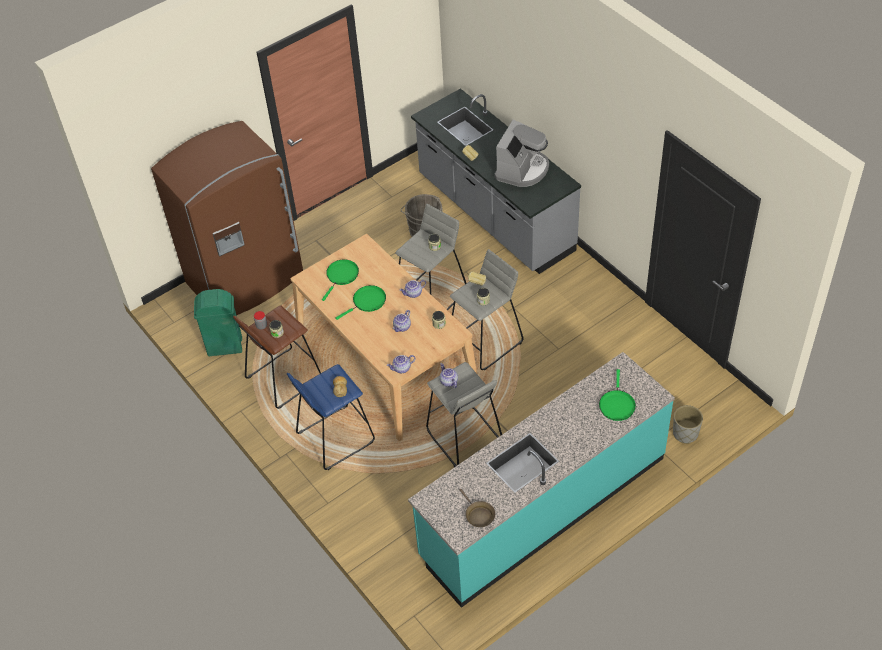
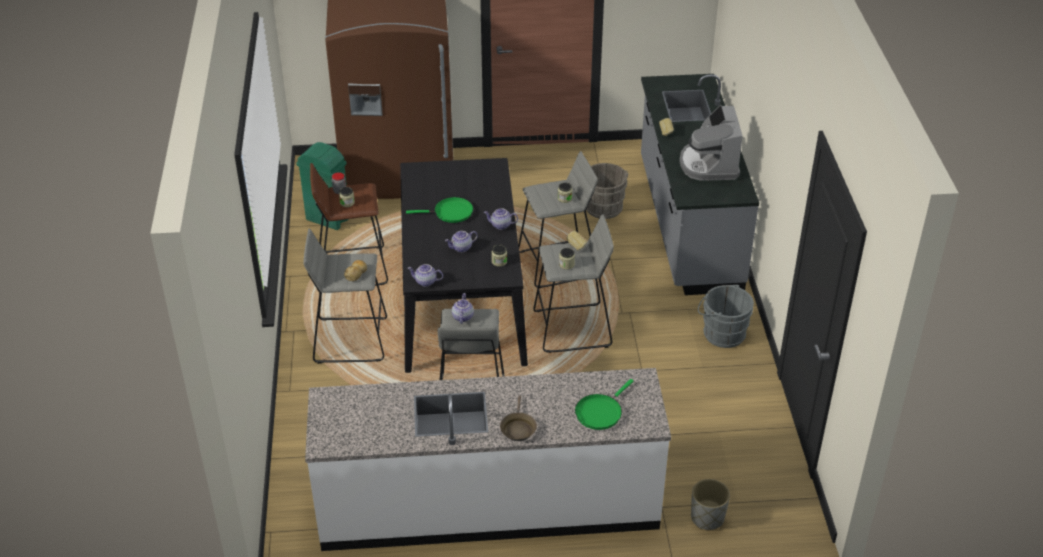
camera: 30 degrees right, 10 degrees down
blue stool [287,364,375,470] -> grey stool [303,229,387,364]
beige dining table [290,234,477,441] -> black dining table [400,158,528,373]
green frying pan [322,259,359,301] -> none
turquoise counter [408,352,675,608] -> white counter [305,368,671,551]
brown frying pan [459,489,495,527] -> brown frying pan moved to [500,395,537,441]
coffee machine [495,119,549,187] -> coffee machine turned 120 degrees clockwise [679,105,742,181]
none -> grey bucket [698,285,754,348]

